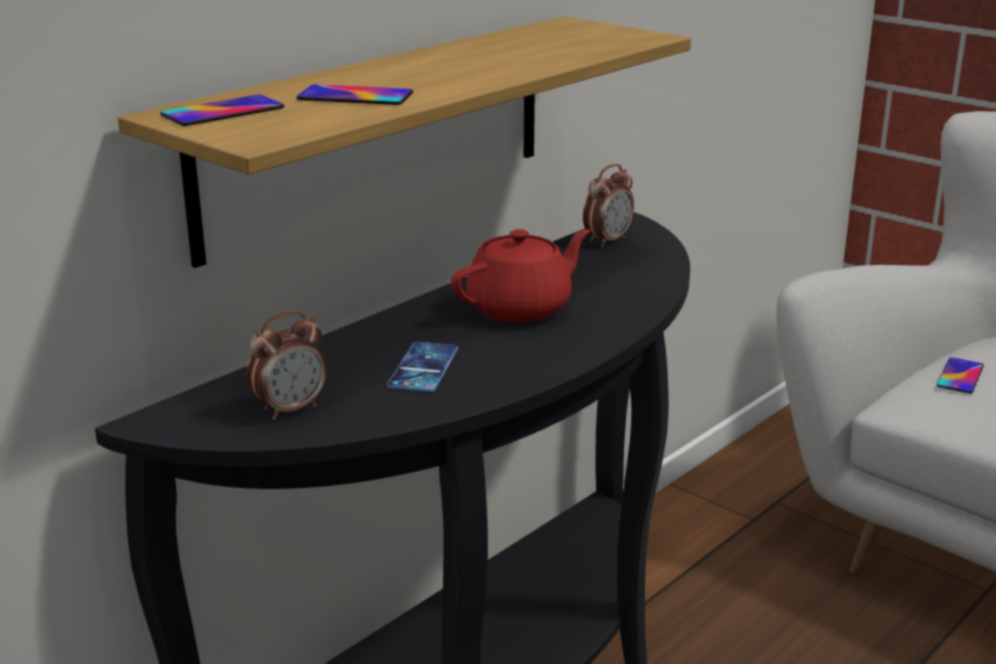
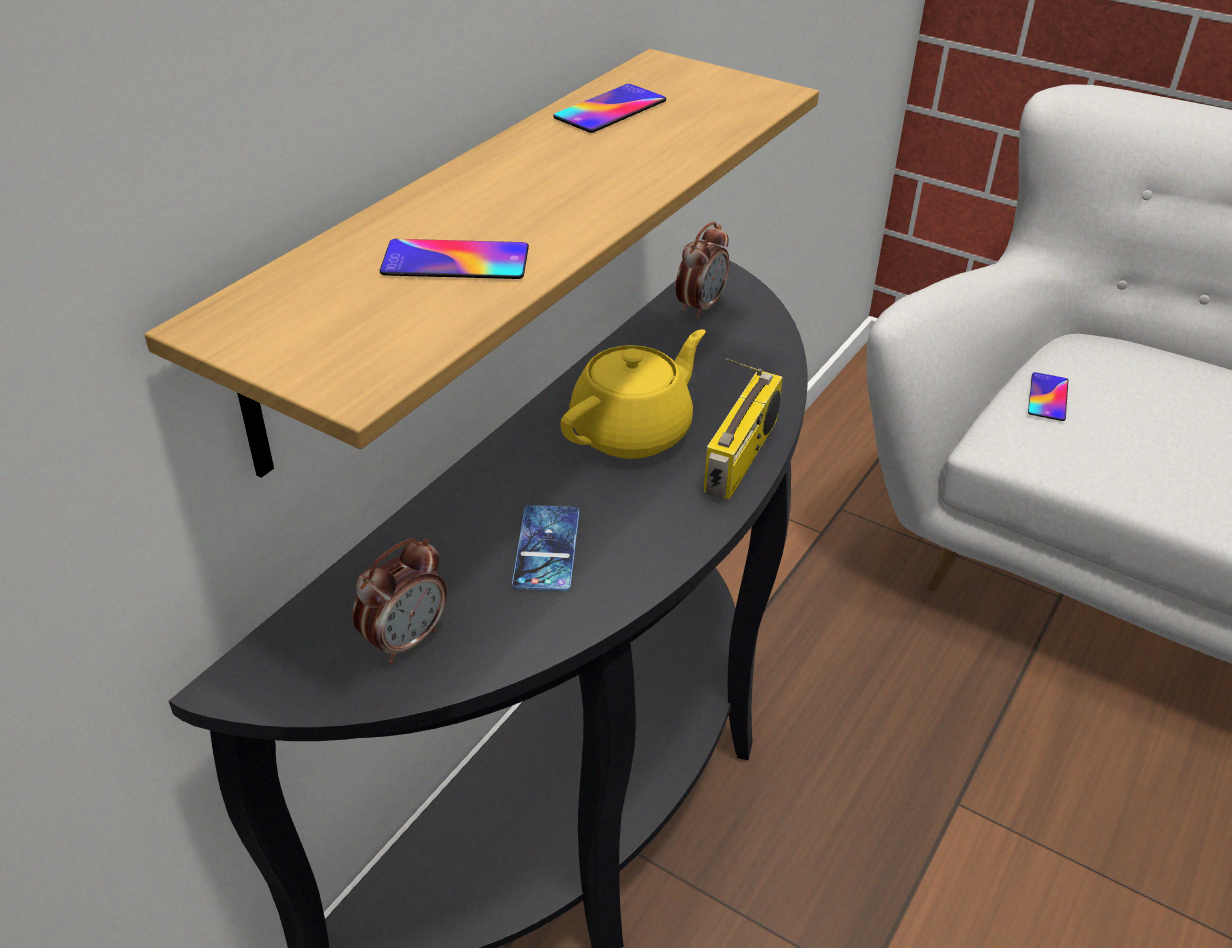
camera: 10 degrees left, 15 degrees up
phone [160,95,284,126] -> phone moved to [553,84,666,133]
red teapot [451,229,590,322] -> yellow teapot [560,329,706,459]
none -> radio [703,358,783,500]

